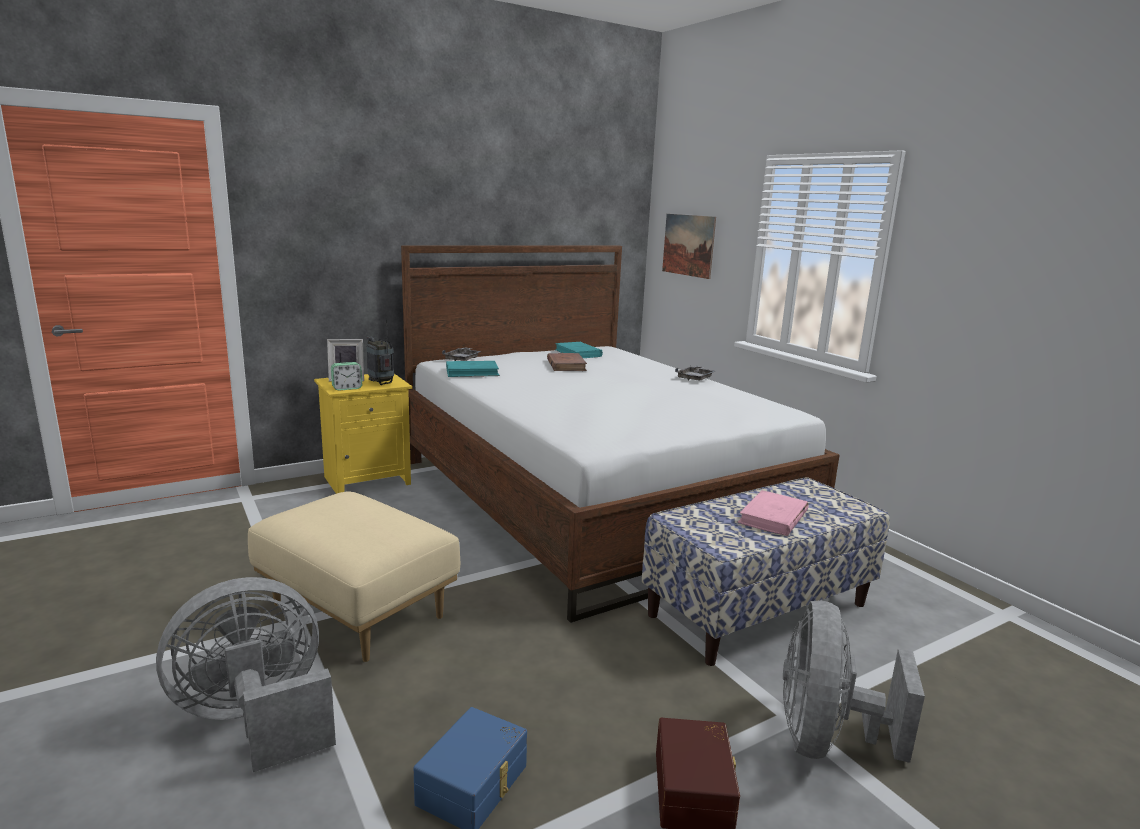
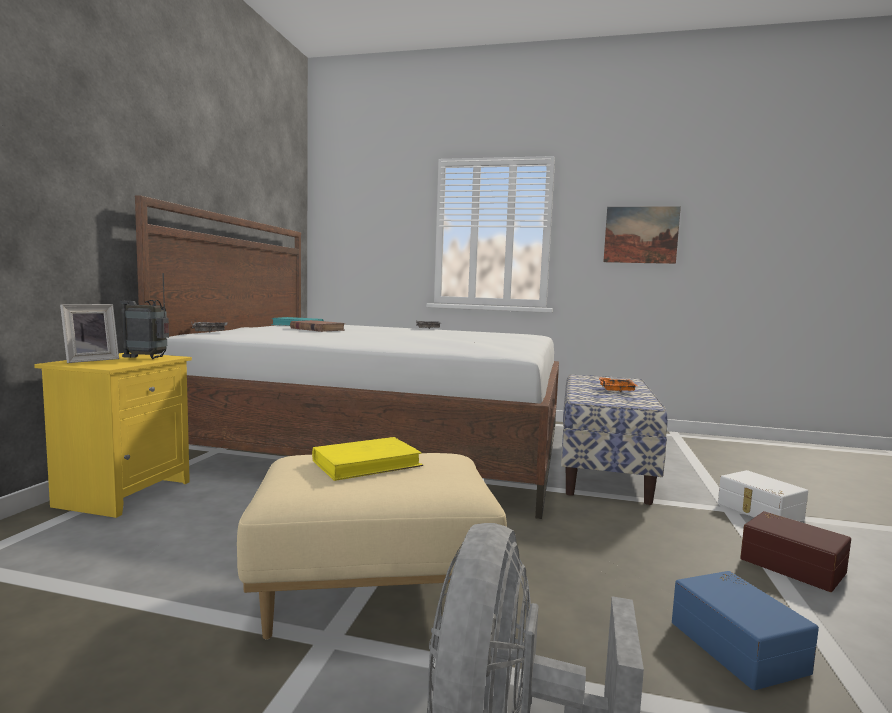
camera: 45 degrees left, 10 degrees down
alarm clock [331,362,362,391] -> none
turquoise book [446,361,500,377] -> none
picture [662,214,716,279] -> picture moved to [603,207,681,264]
pink book [737,490,809,536] -> orange tray [599,377,637,392]
grey fan [783,601,925,763] -> white storage box [718,470,808,521]
none -> yellow book [312,437,423,481]

